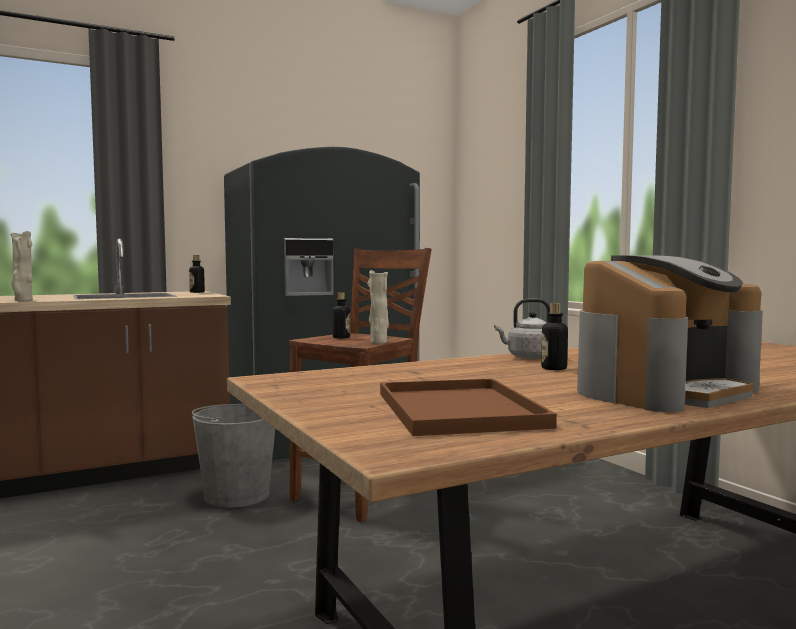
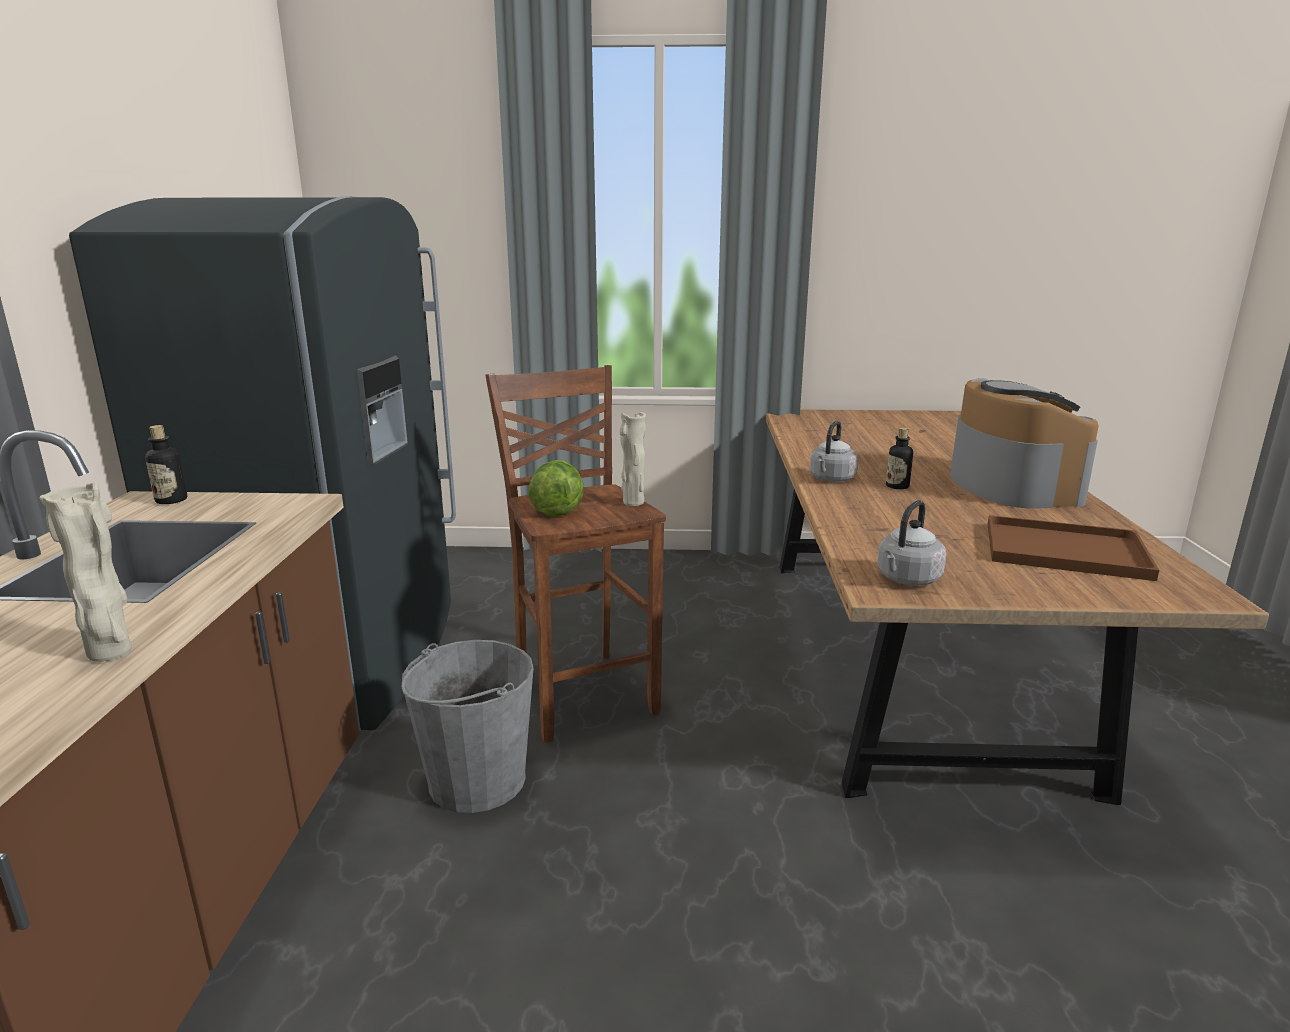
camera: 60 degrees left, 15 degrees up
bottle [332,292,350,338] -> lettuce [528,460,583,517]
none -> grey kettle [877,500,947,586]

